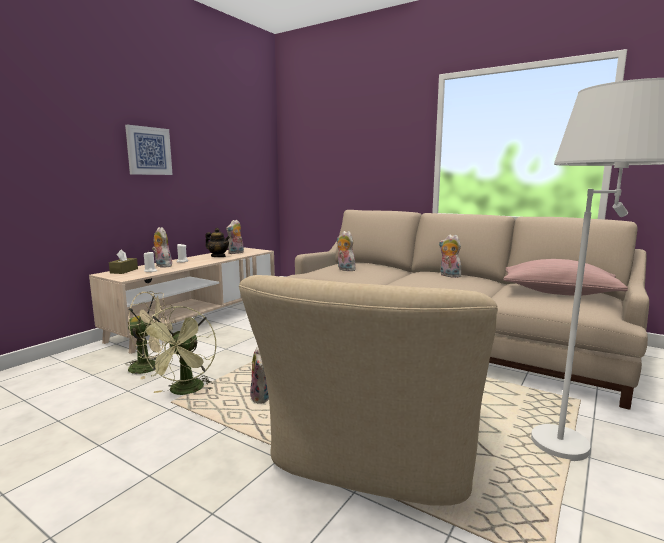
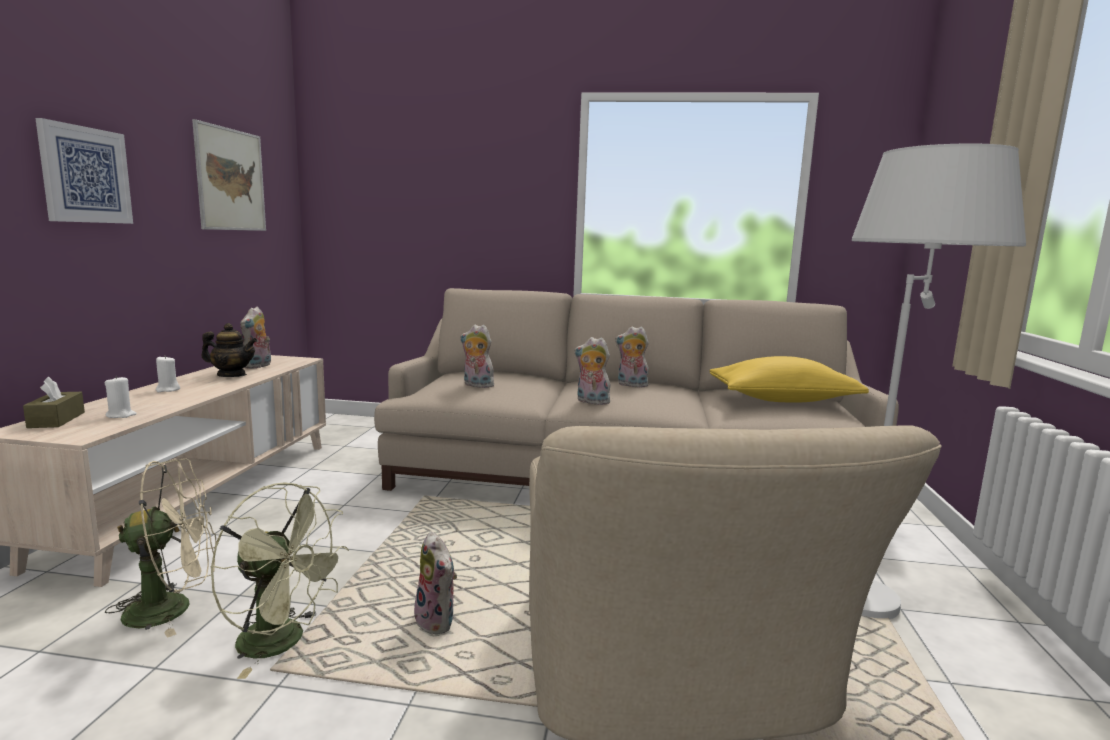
camera: 25 degrees left, 0 degrees up
green fan [138,306,216,395] -> green fan turned 45 degrees counterclockwise [210,482,349,679]
plush toy [152,227,172,268] -> plush toy moved to [574,337,610,405]
pink pillow [503,259,628,295] -> yellow pillow [710,356,869,403]
none -> picture [192,119,266,231]

